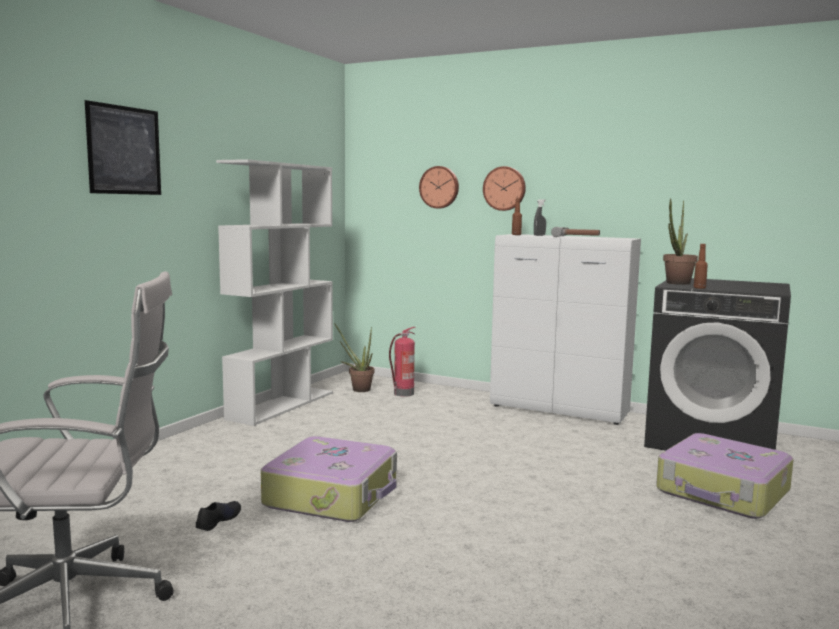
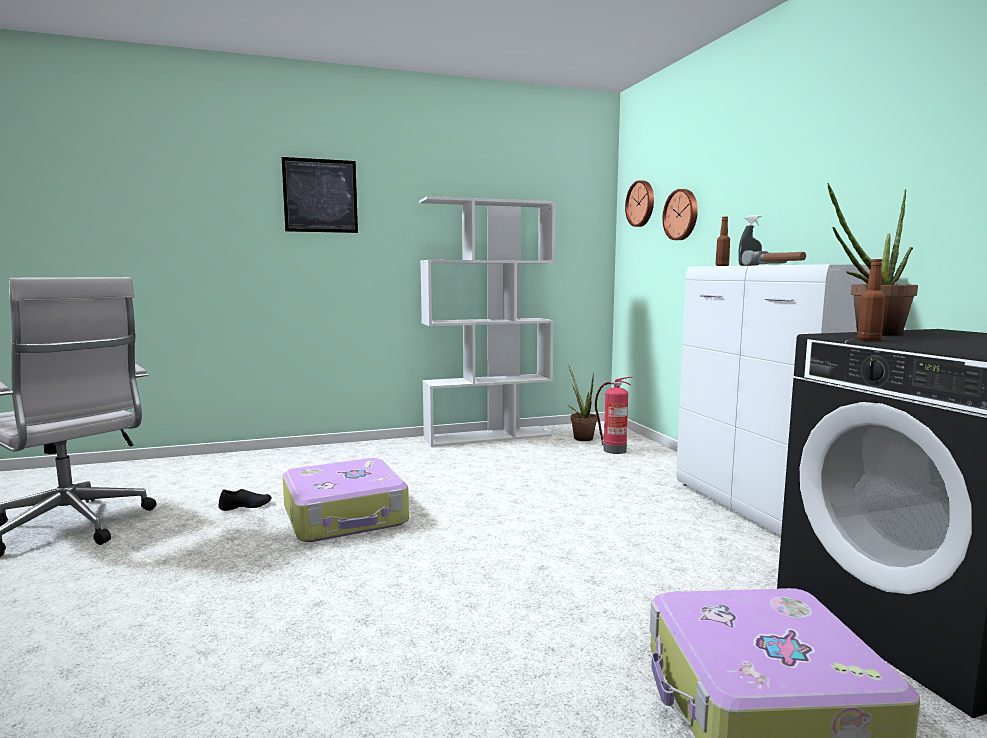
camera: 45 degrees right, 0 degrees up
wall clock [483,166,526,211] -> wall clock moved to [625,180,654,227]

